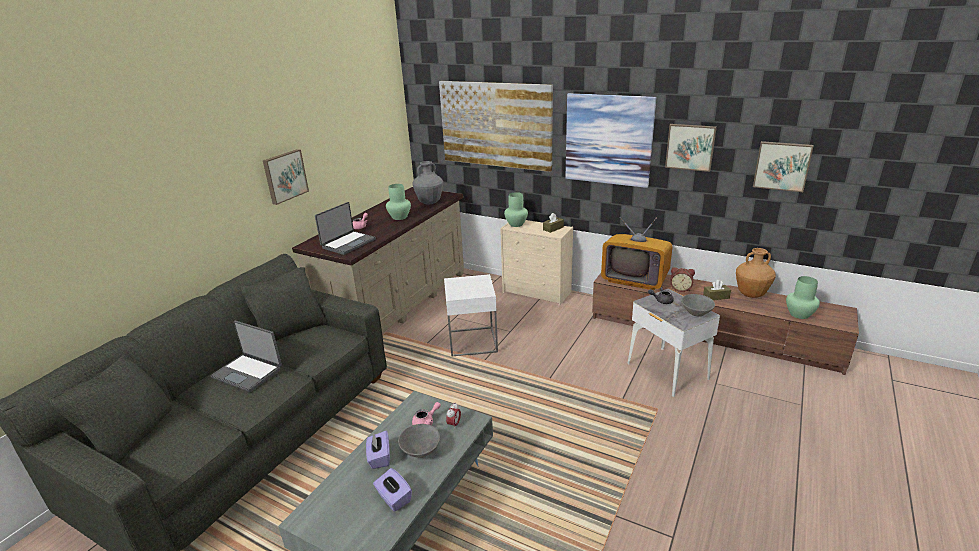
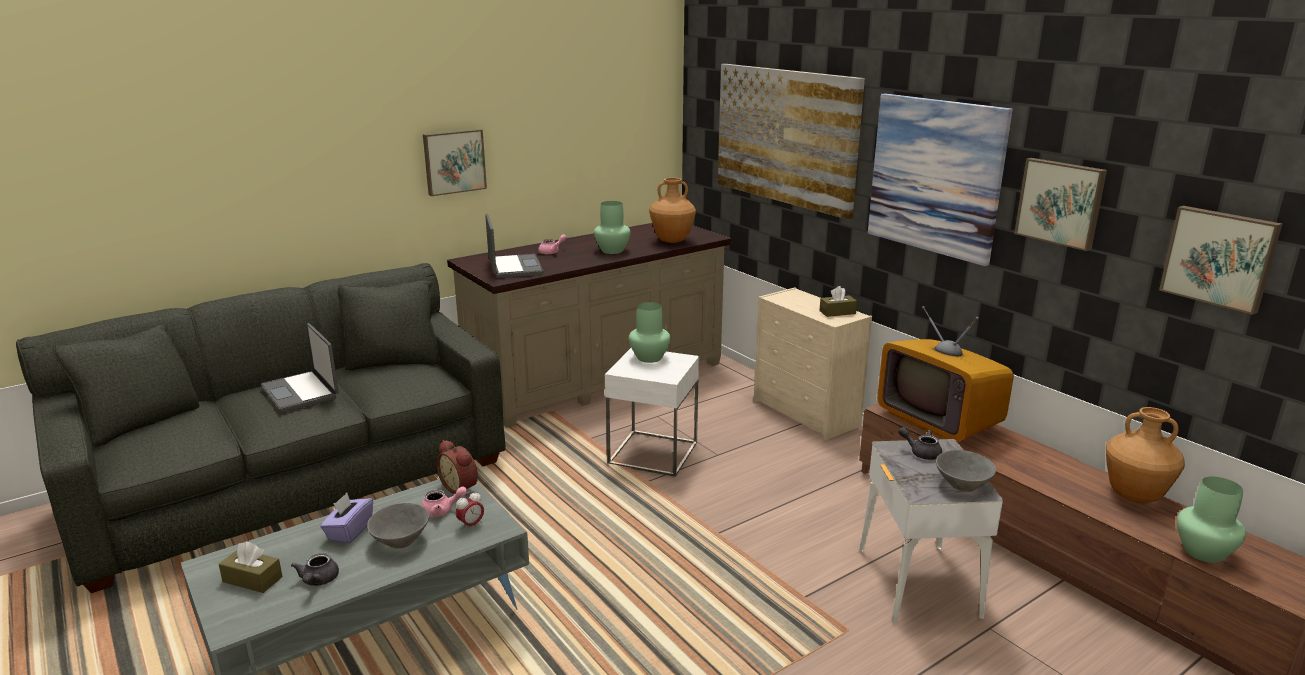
camera: 25 degrees right, 5 degrees down
laptop [315,202,376,255] -> laptop turned 75 degrees counterclockwise [485,214,544,278]
purple tissue box [373,468,412,512] -> grey teapot [291,553,339,586]
grey vase [412,161,443,204] -> brown vase [649,178,696,243]
green vase [504,192,528,227] -> green vase moved to [629,302,670,363]
alarm clock [670,267,695,292] -> alarm clock moved to [436,440,478,496]
brown tissue box [703,280,731,300] -> brown tissue box moved to [219,542,283,593]

